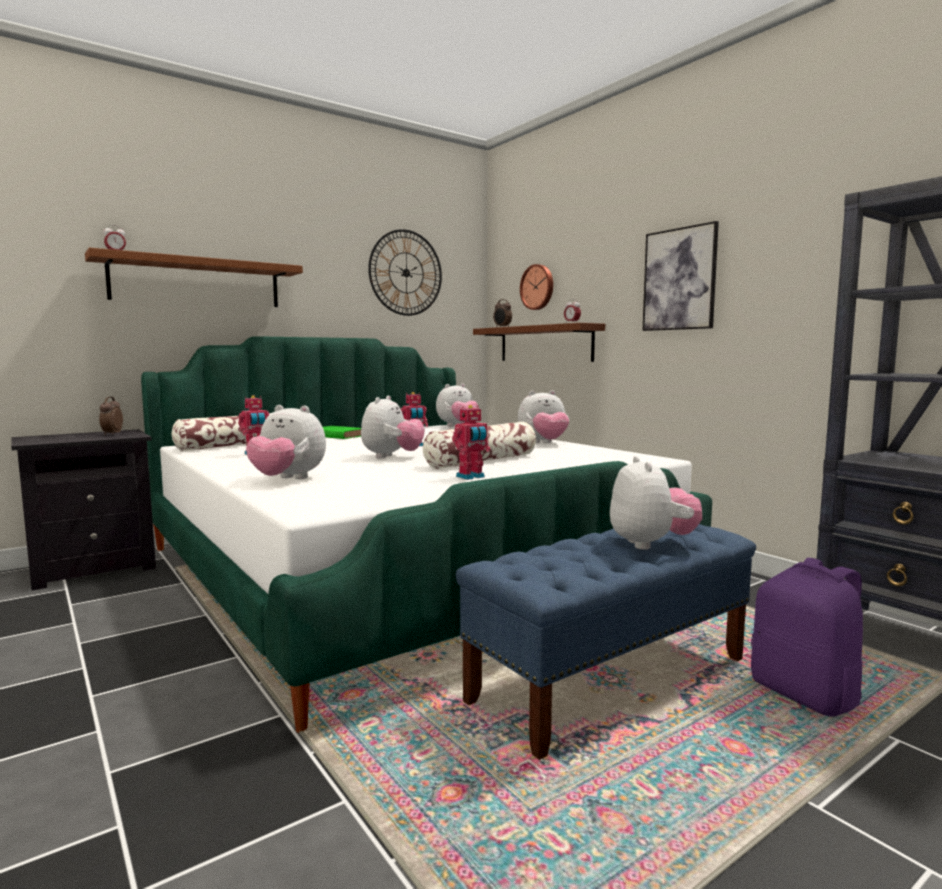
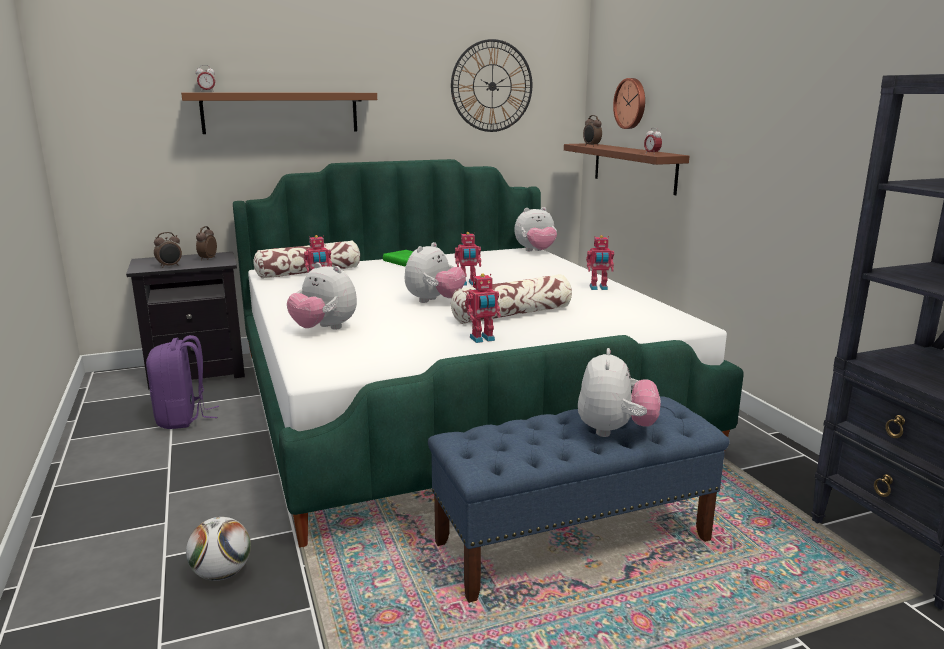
camera: 15 degrees right, 10 degrees up
plush toy [518,390,569,443] -> toy robot [586,235,614,290]
picture [642,221,719,331] -> none
purple backpack [751,558,863,716] -> purple backpack moved to [146,335,219,429]
none -> alarm clock [154,232,182,268]
none -> football [186,517,251,581]

